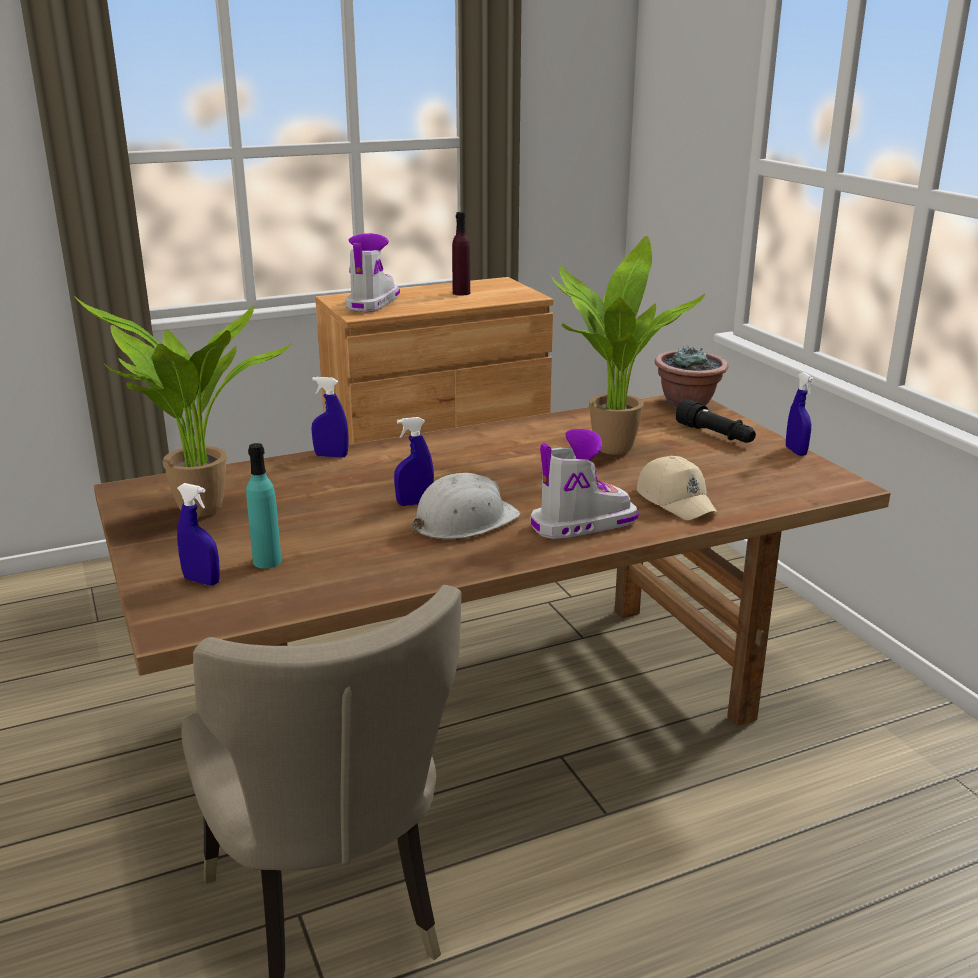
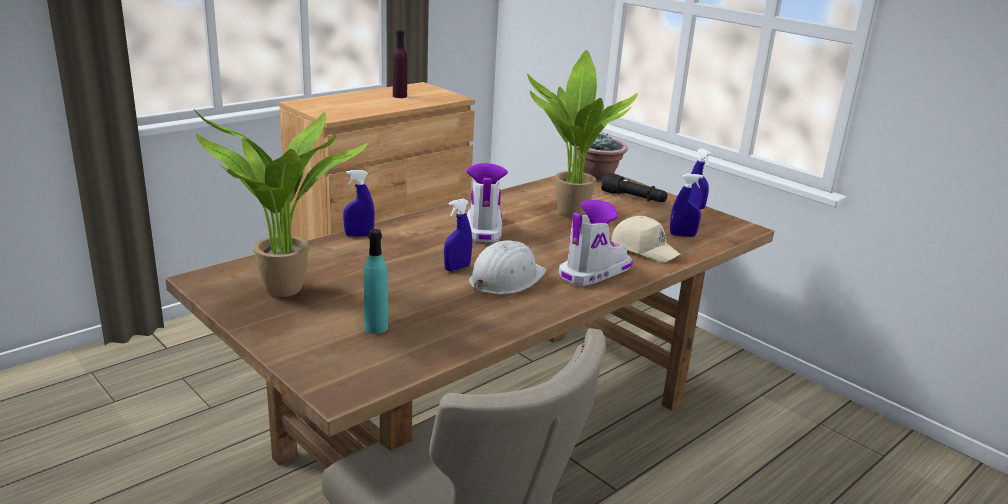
camera: 20 degrees left, 0 degrees up
blue spray bottle [177,483,220,585] -> blue spray bottle moved to [670,174,703,237]
boot [346,233,400,312] -> boot moved to [466,163,508,242]

